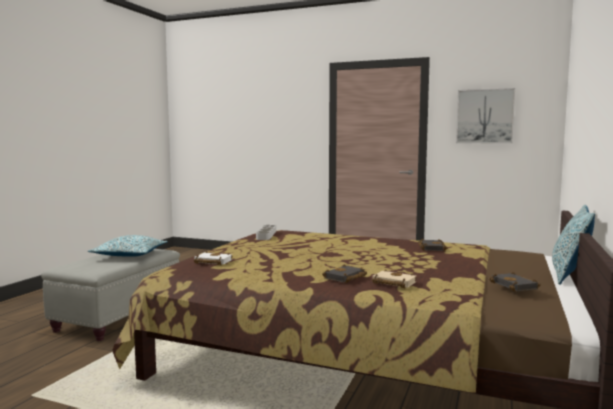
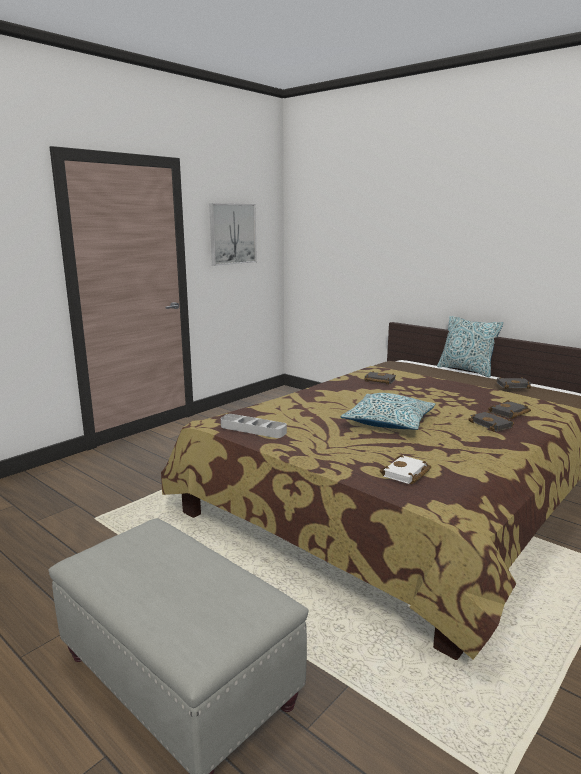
camera: 70 degrees left, 10 degrees up
pillow [88,235,167,257] -> pillow moved to [340,393,435,430]
beige book [372,269,416,288] -> black book [488,400,531,419]

